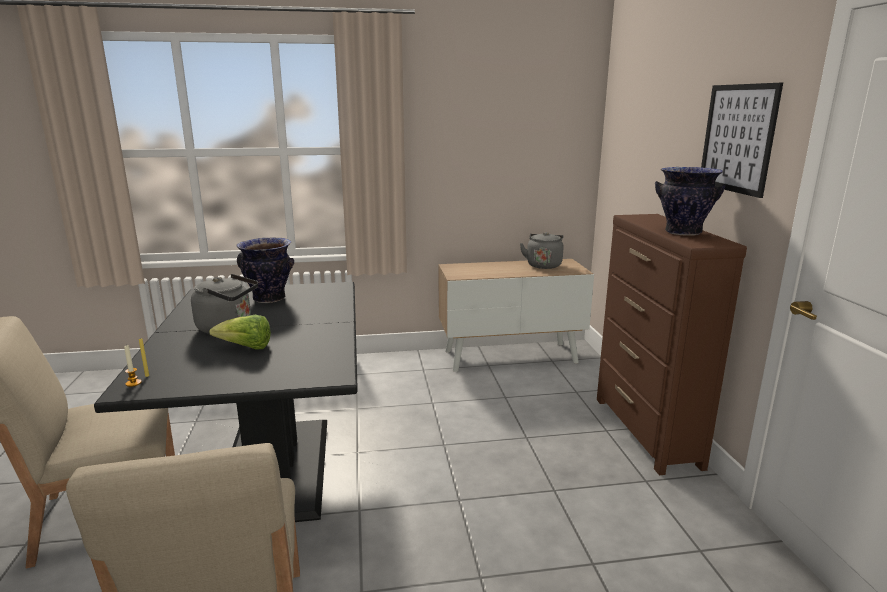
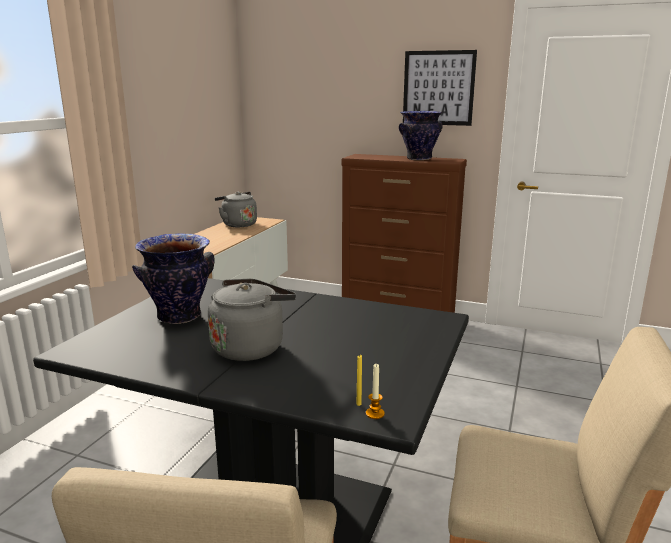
camera: 60 degrees left, 0 degrees up
lettuce [209,315,271,350] -> none

